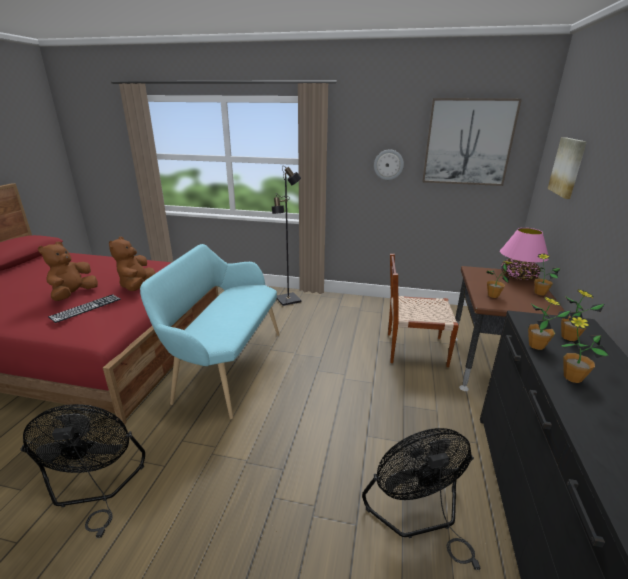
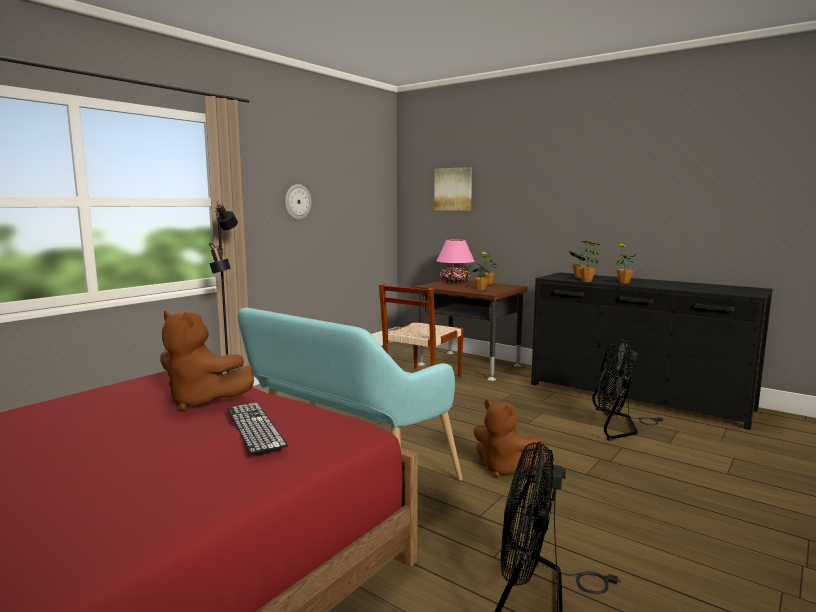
camera: 65 degrees left, 15 degrees down
brown plush toy [38,242,98,301] -> brown plush toy moved to [473,400,550,478]
picture [422,98,522,186] -> none

